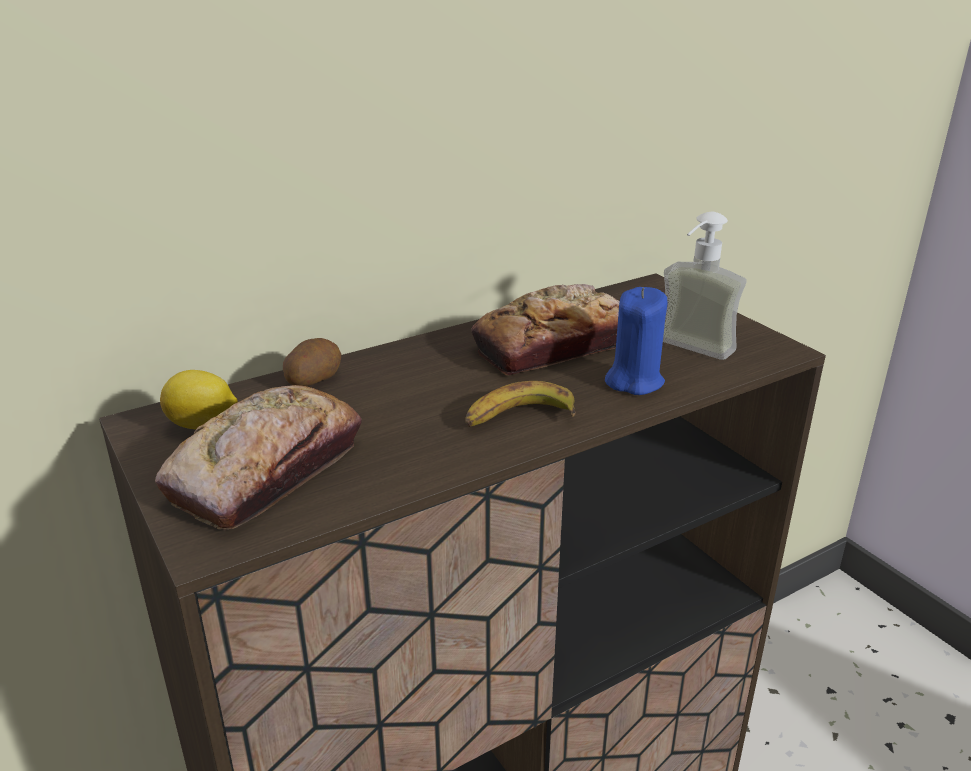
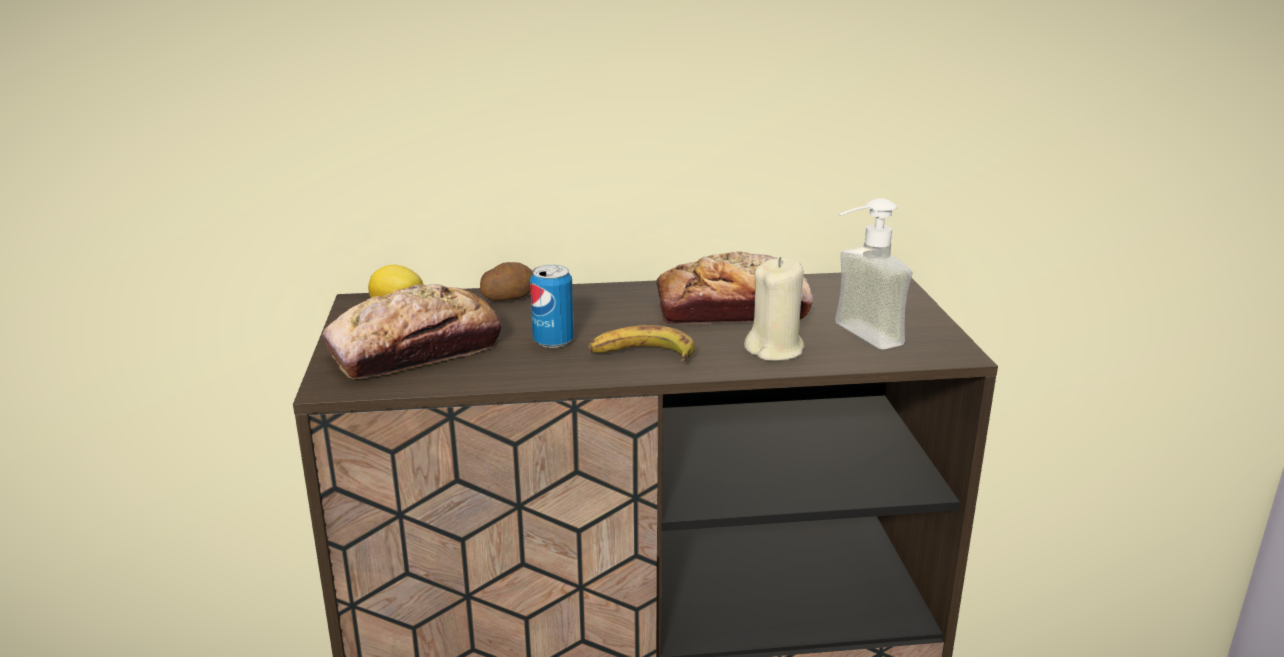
camera: 25 degrees right, 5 degrees down
blue candle [605,287,668,395] -> beige candle [744,257,804,361]
none -> can [530,264,574,348]

